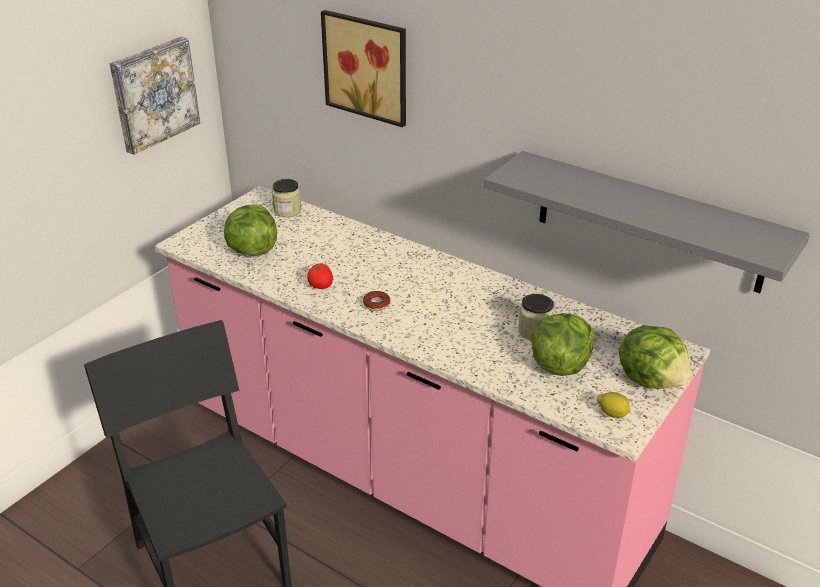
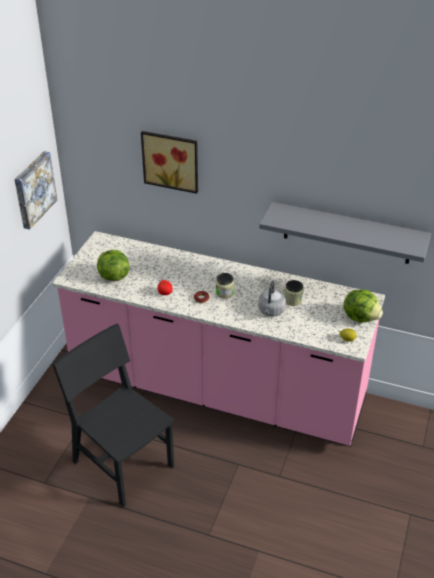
camera: 15 degrees left, 5 degrees up
jar [272,179,302,217] -> jar moved to [216,273,234,299]
lettuce [531,313,594,376] -> none
none -> grey kettle [258,281,286,316]

